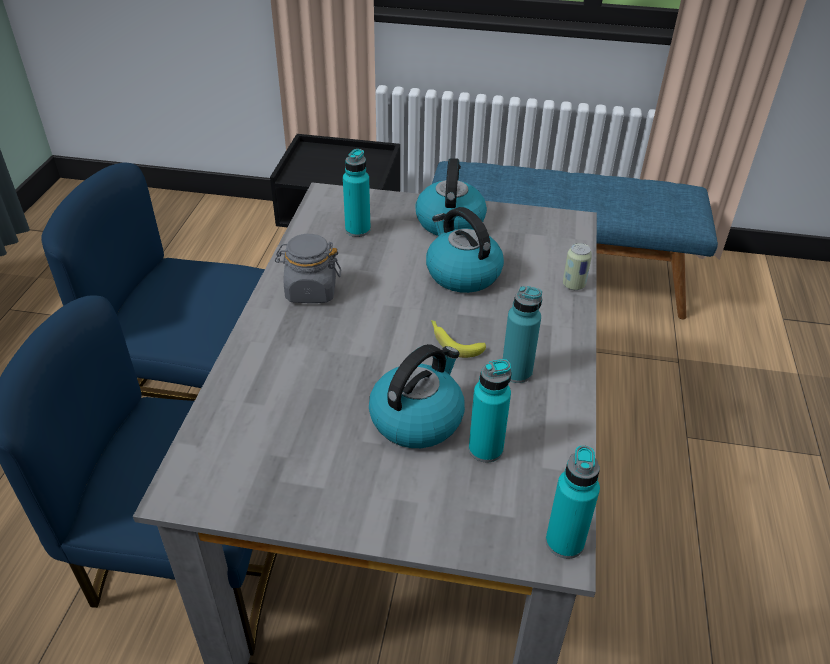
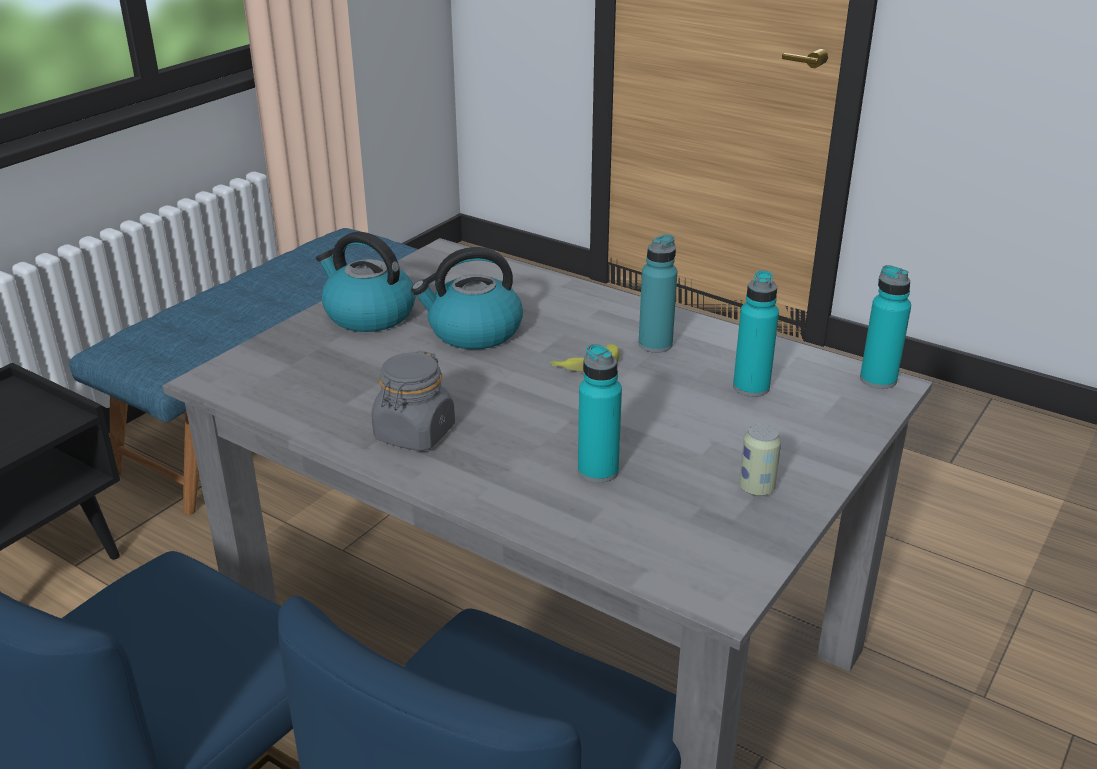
camera: 65 degrees left, 10 degrees down
turquoise bottle [343,149,371,237] -> turquoise bottle moved to [578,344,622,483]
kettle [369,344,465,448] -> none
can [563,243,592,290] -> can moved to [739,424,781,496]

